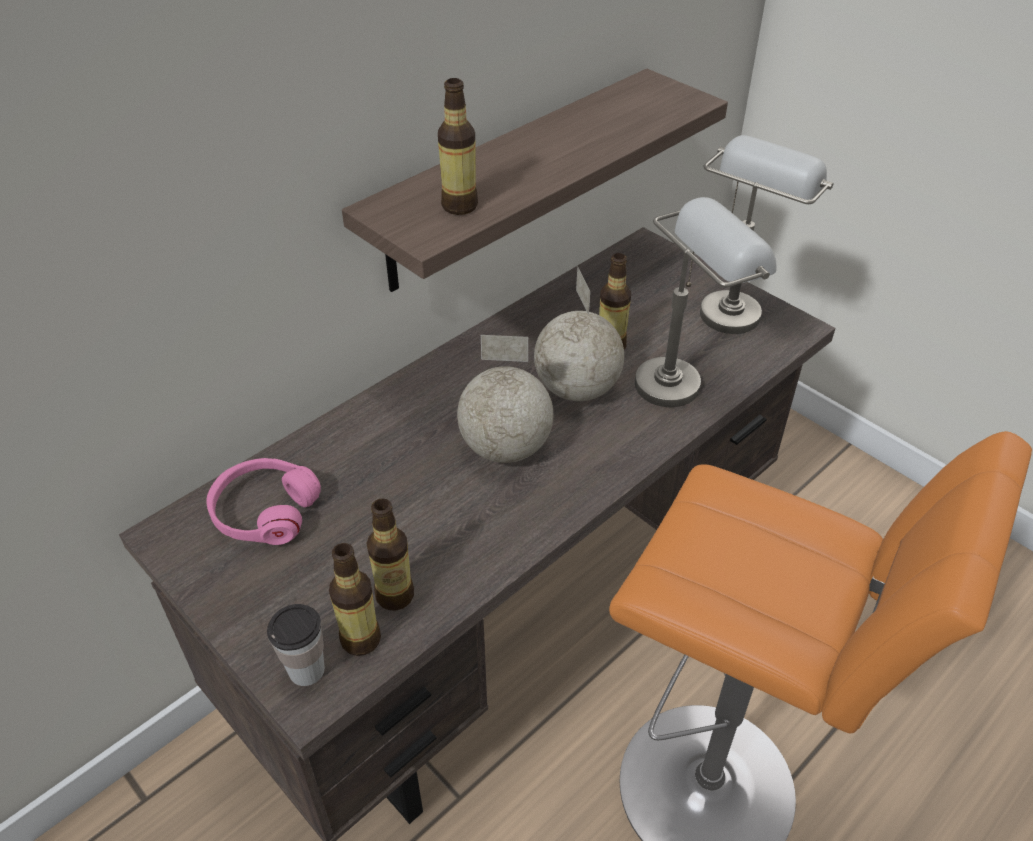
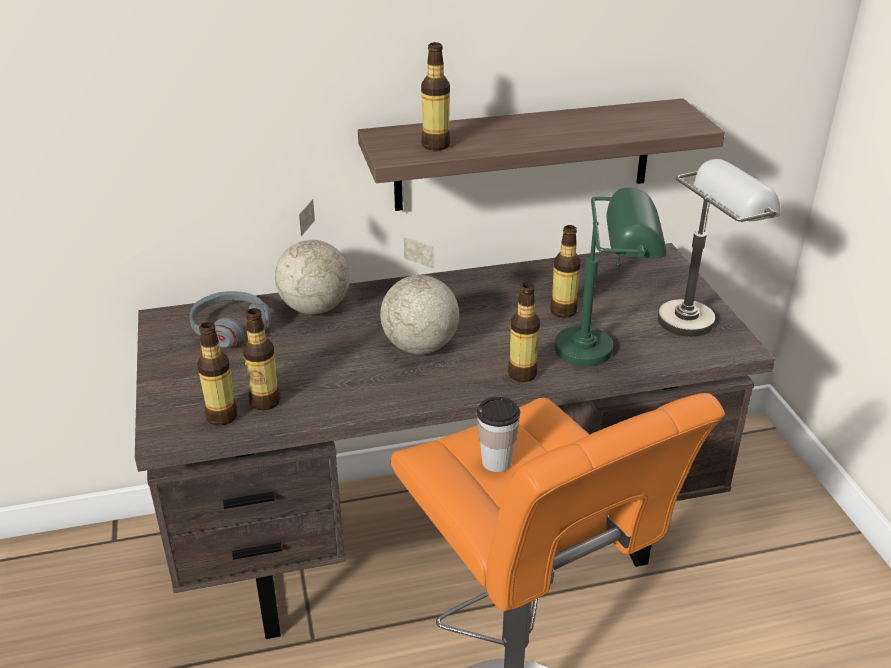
camera: 30 degrees right, 10 degrees down
pink headphones [206,458,321,545] -> grey headphones [189,291,272,348]
cup [267,604,325,686] -> cup moved to [477,397,520,472]
globe [534,266,624,401] -> globe moved to [275,200,350,314]
grey table lamp [635,197,777,407] -> green table lamp [554,187,666,366]
none -> bottle [508,282,540,382]

